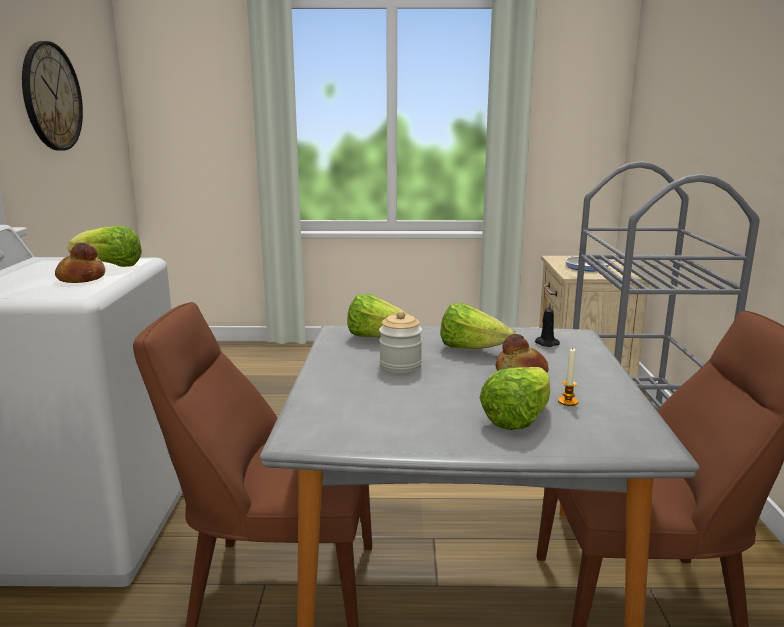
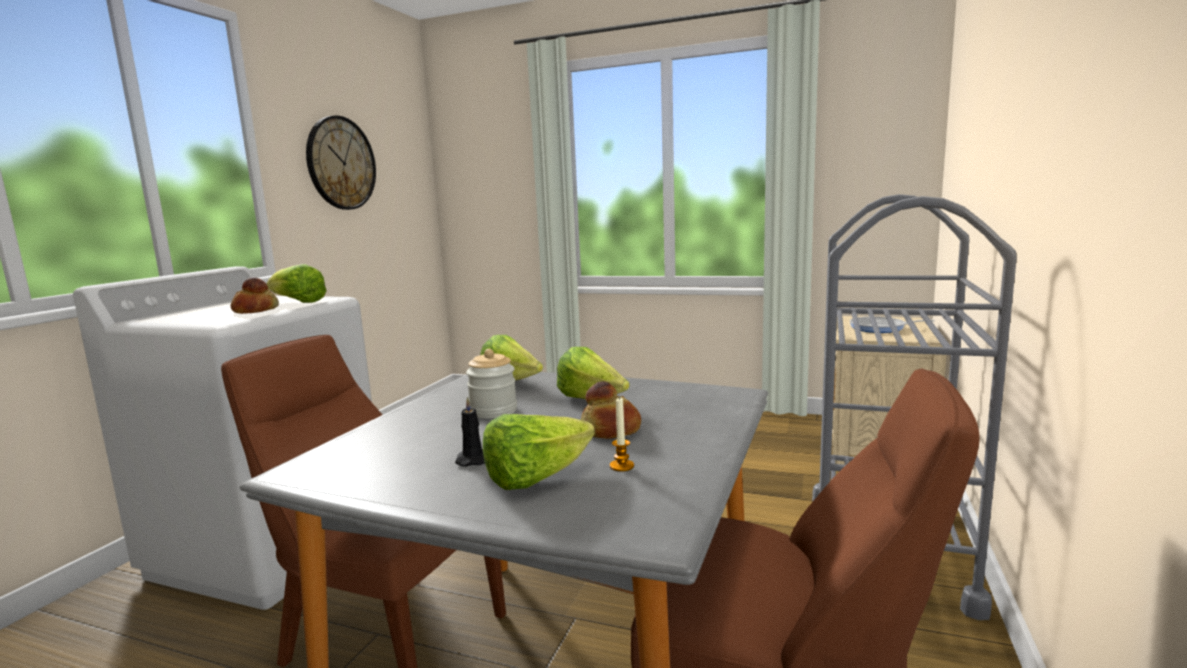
camera: 20 degrees right, 5 degrees down
black candle [535,302,560,347] -> black candle moved to [455,397,485,467]

